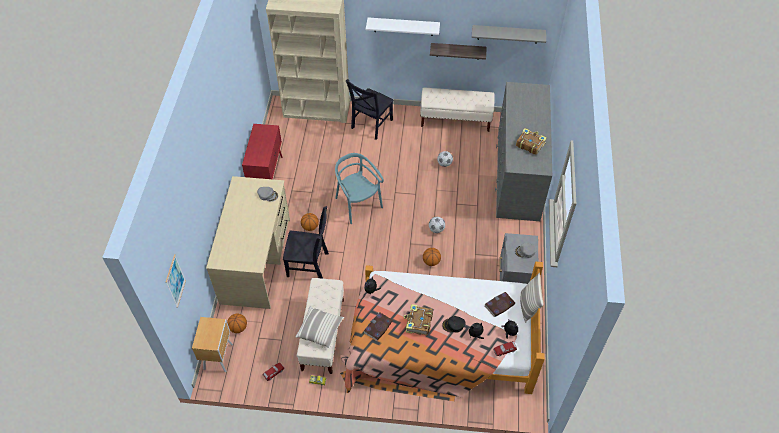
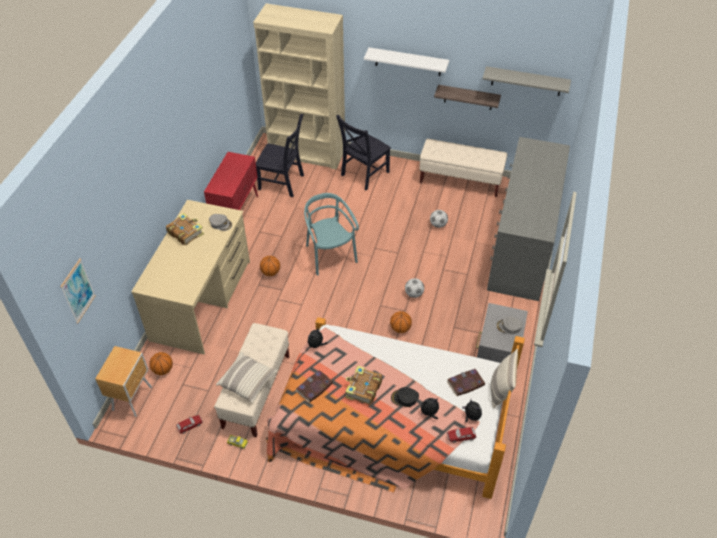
camera: 10 degrees right, 5 degrees down
black chair [283,206,329,279] -> black chair moved to [256,114,304,197]
book [516,128,547,155] -> book moved to [166,213,204,245]

